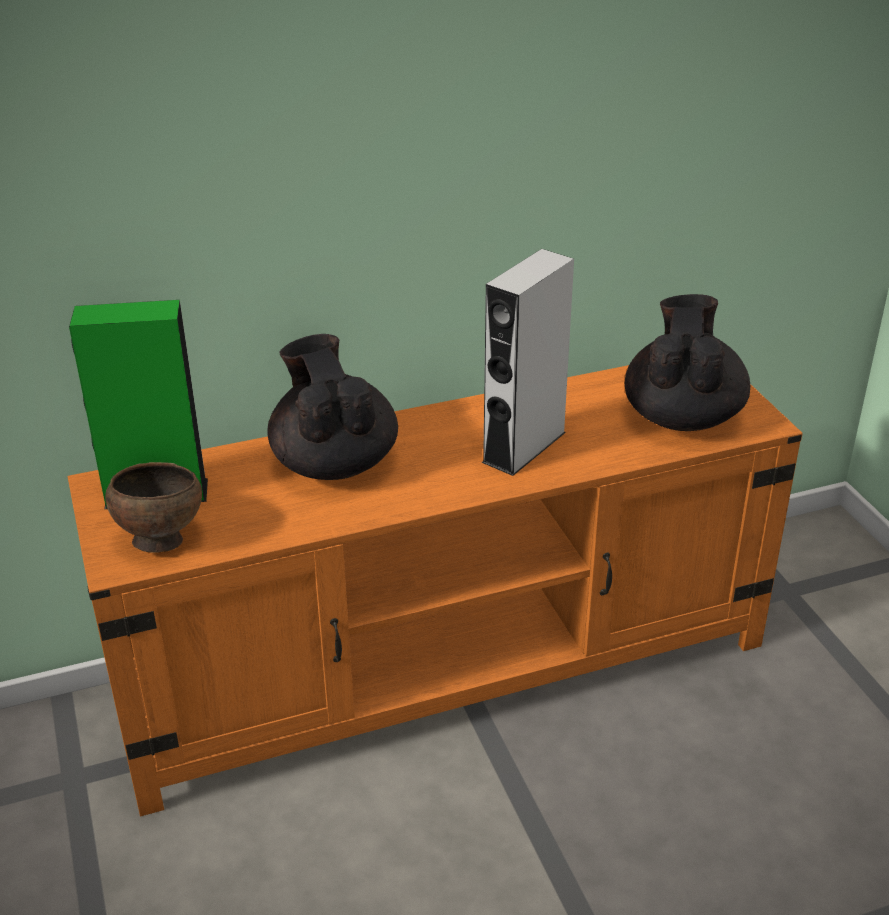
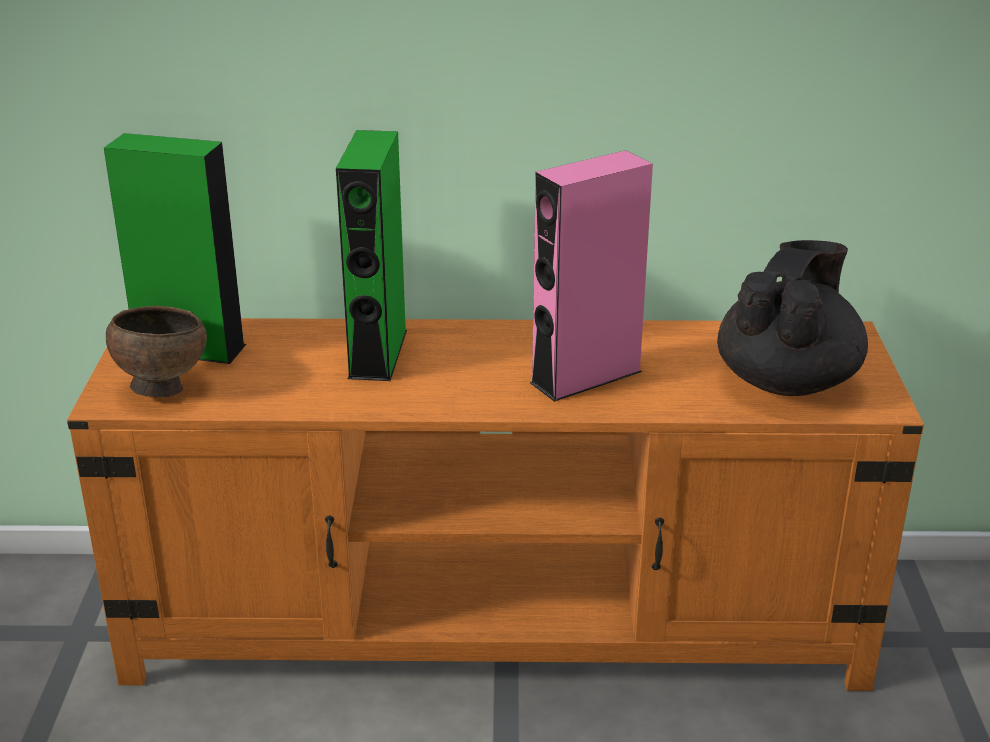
camera: 20 degrees right, 5 degrees down
black teapot [267,334,398,480] -> green speaker [336,130,407,381]
grey speaker [481,249,574,476] -> pink speaker [530,150,653,402]

